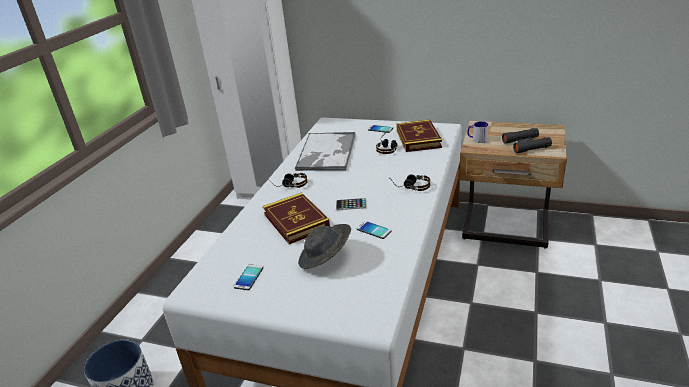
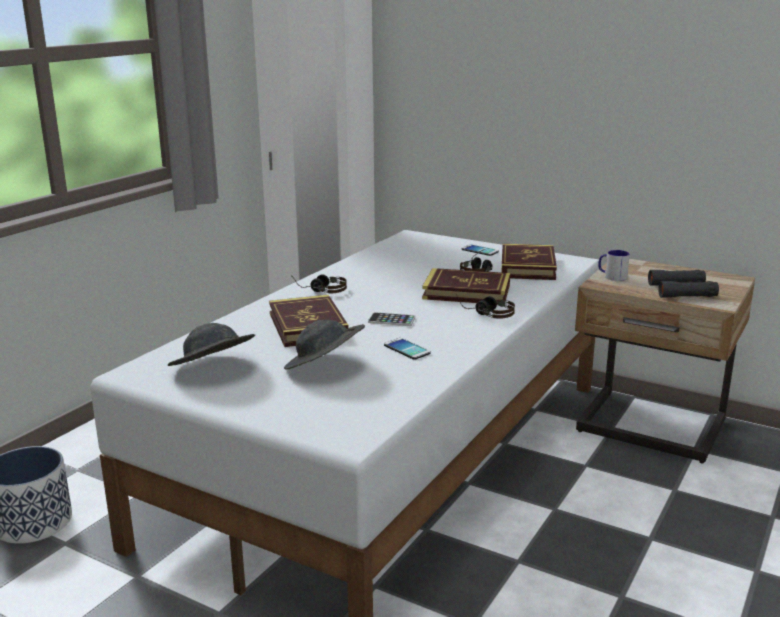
camera: 10 degrees right, 10 degrees down
phone [233,264,263,290] -> grey hat [168,323,256,366]
tray [295,132,356,171] -> none
none -> book [422,268,510,304]

